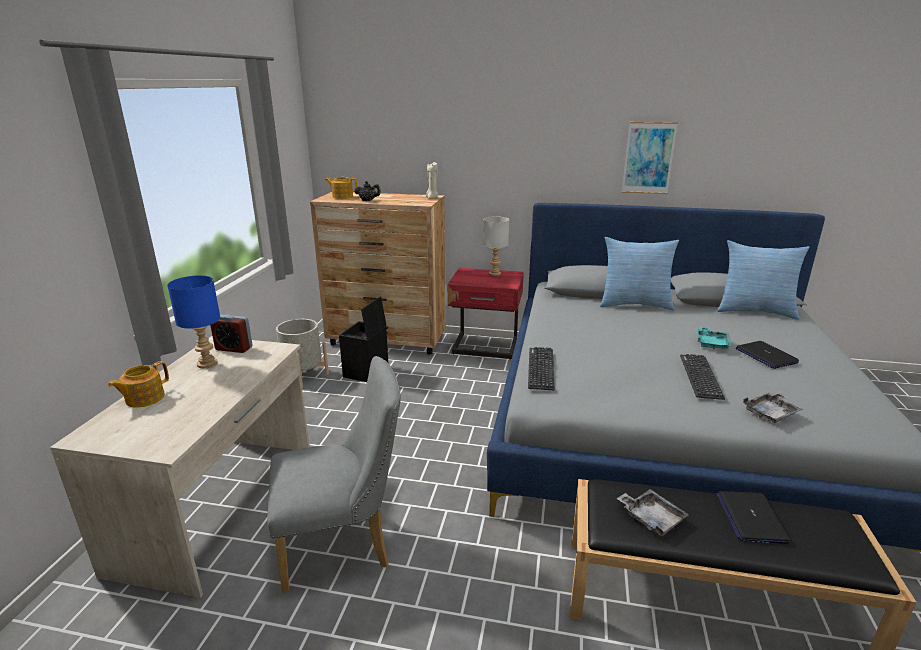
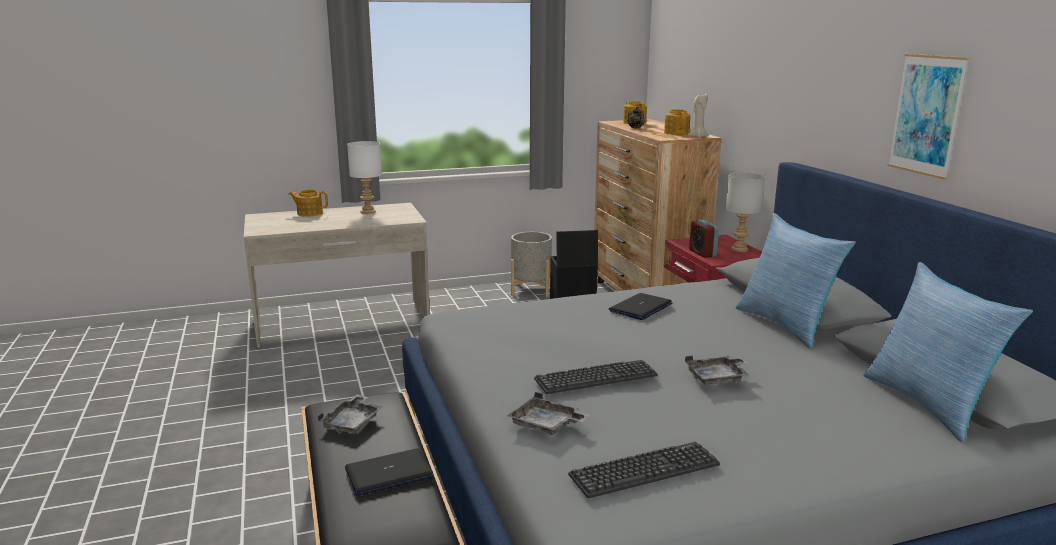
camera: 60 degrees right, 5 degrees down
blue table lamp [167,275,220,368] -> white table lamp [347,141,382,214]
alarm clock [210,315,253,353] -> alarm clock moved to [689,220,719,258]
grey chair [267,356,401,593] -> none
keyboard [528,347,555,390] -> keyboard moved to [568,442,720,498]
turquoise tray [698,327,731,349] -> grey tray [685,356,749,385]
laptop [736,341,799,369] -> laptop moved to [609,293,672,320]
none -> teapot [664,109,691,135]

